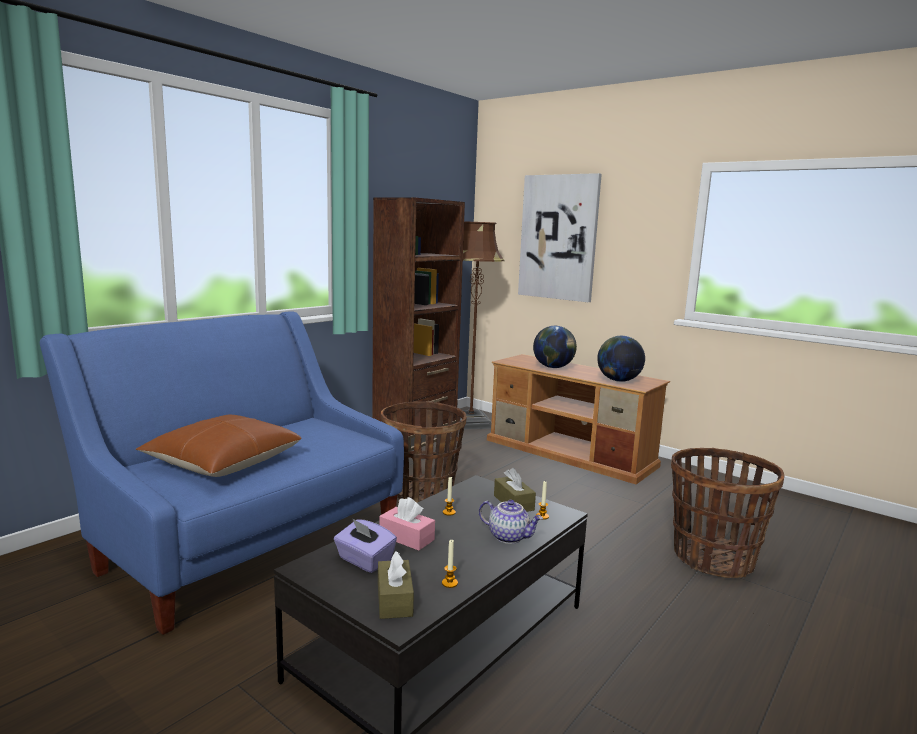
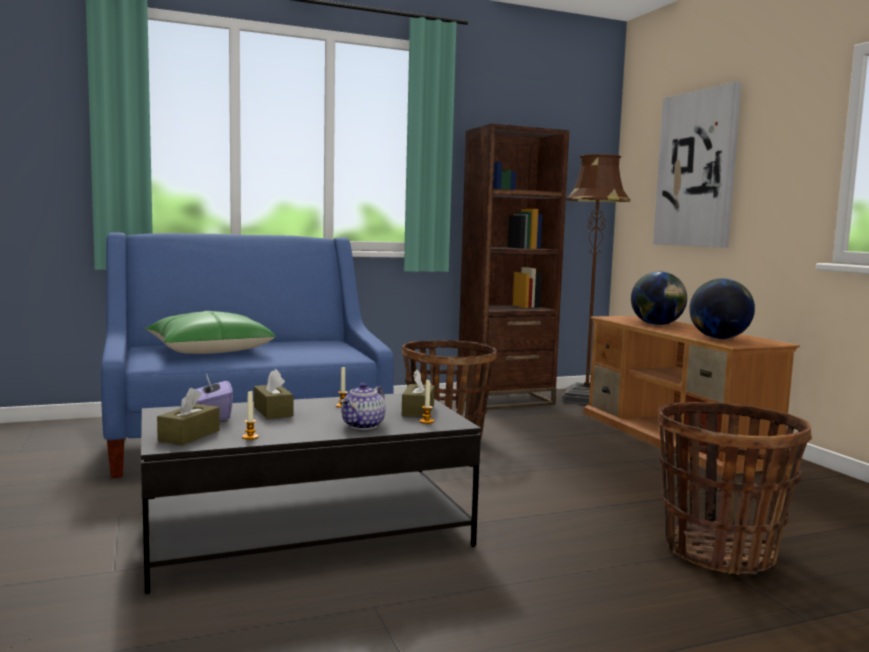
camera: 30 degrees right, 5 degrees down
brown pillow [135,415,302,477] -> green pillow [145,311,276,354]
pink tissue box [379,497,435,551] -> brown tissue box [254,369,294,419]
teapot [479,500,543,544] -> teapot turned 60 degrees clockwise [341,383,386,430]

